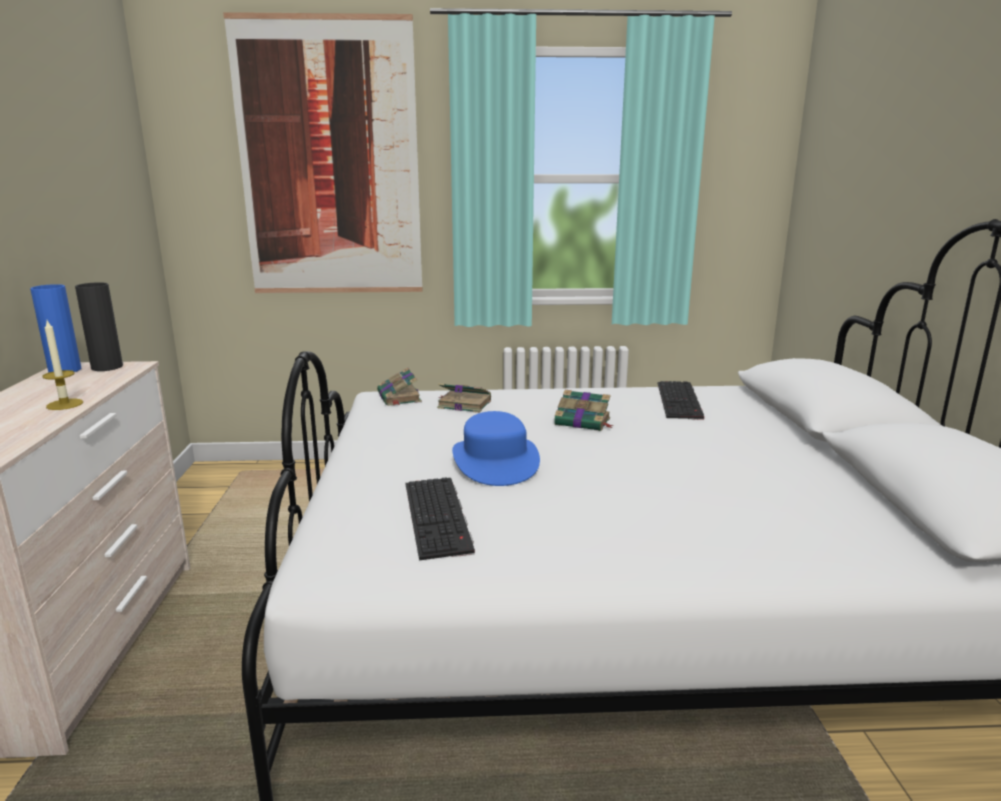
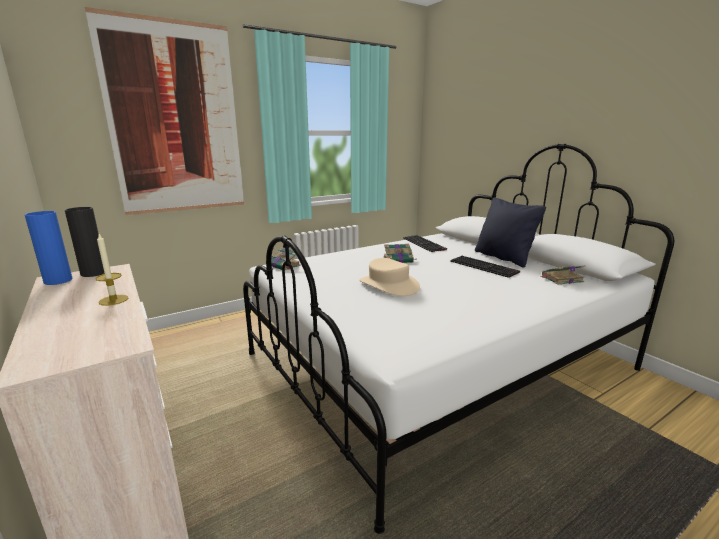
camera: 30 degrees left, 0 degrees up
keyboard [406,477,475,560] -> keyboard moved to [450,256,520,278]
book [437,383,491,413] -> book moved to [540,266,586,285]
blue hat [452,411,540,486] -> beige hat [360,258,420,296]
none -> black pillow [475,198,546,267]

